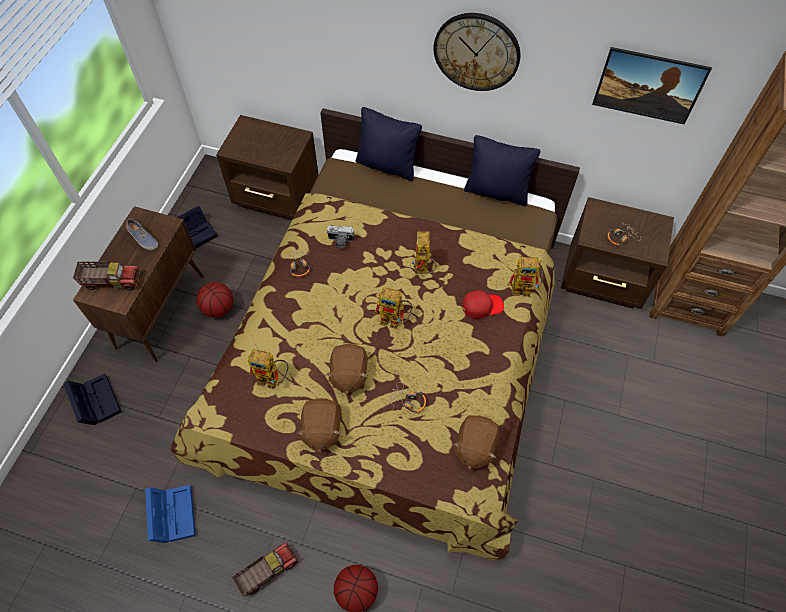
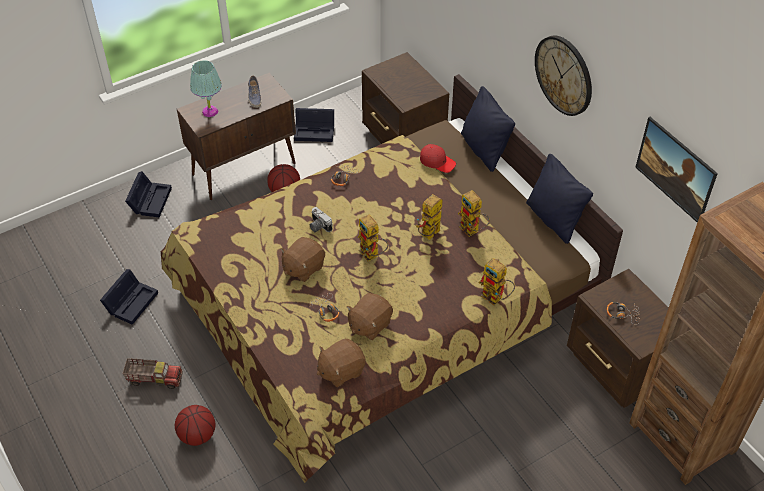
camera: 40 degrees right, 10 degrees down
toy truck [73,261,141,290] -> turquoise table lamp [190,60,222,117]
blue storage box [145,485,196,543] -> black storage box [100,269,158,325]
toy robot [248,349,288,389] -> toy robot moved to [458,190,490,237]
brown plush toy [297,398,341,453] -> brown plush toy moved to [347,293,393,340]
camera [326,225,354,249] -> camera moved to [310,207,333,232]
red cap [462,290,504,319] -> red cap moved to [420,144,456,173]

